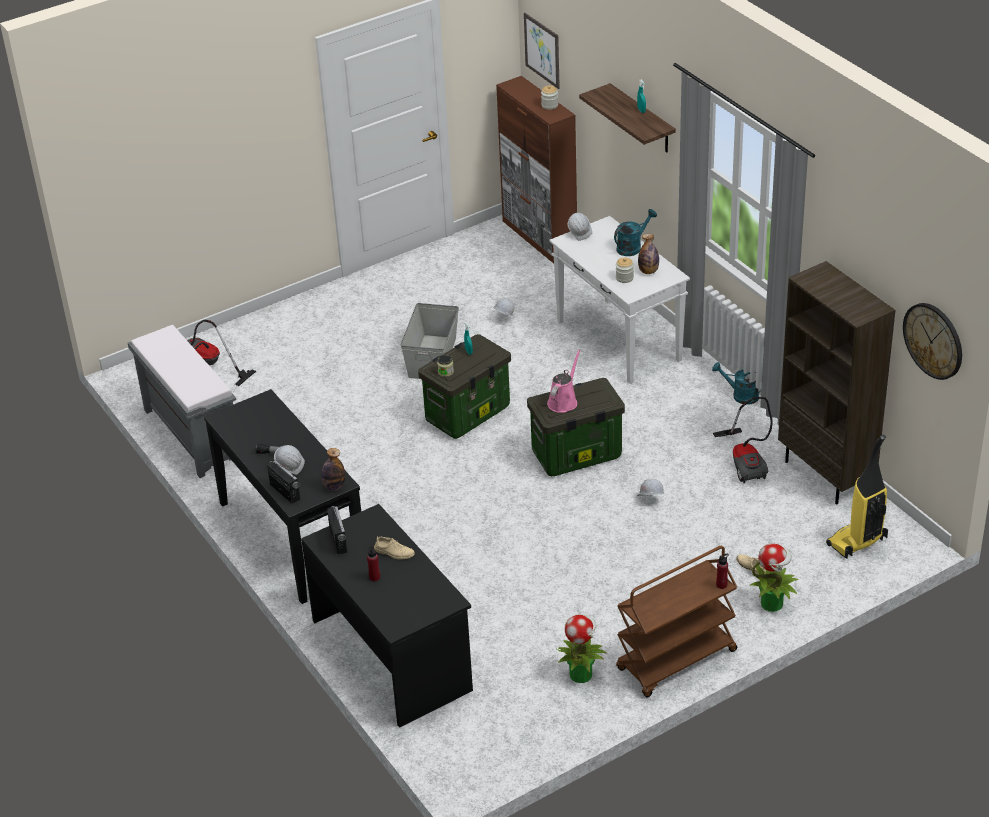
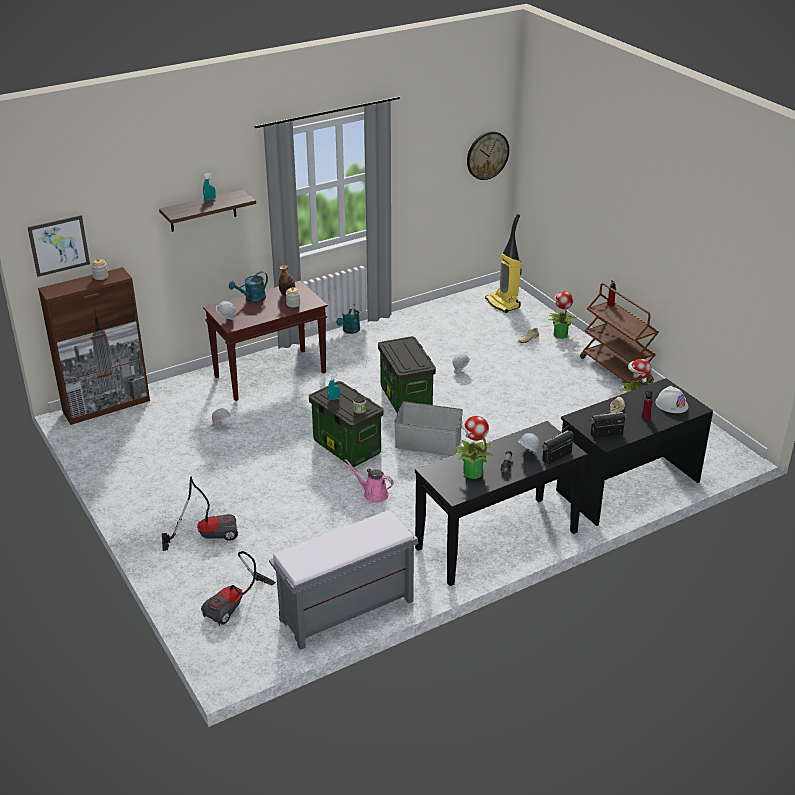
camera: 90 degrees left, 5 degrees down
bottle [321,448,345,490] -> none
grey storage box [400,303,459,379] -> grey storage box moved to [394,401,463,456]
pink watering can [547,349,581,413] -> pink watering can moved to [345,459,394,503]
white console table [549,216,690,384] -> brown console table [203,281,328,401]
turquoise watering can [614,209,657,256] -> turquoise watering can turned 90 degrees counterclockwise [229,271,268,303]
vacuum cleaner [713,397,773,483] -> vacuum cleaner moved to [162,477,238,551]
brown bookcase [778,261,895,504] -> none
none -> potted plant [454,416,496,479]
none -> white hard hat [655,386,688,413]

